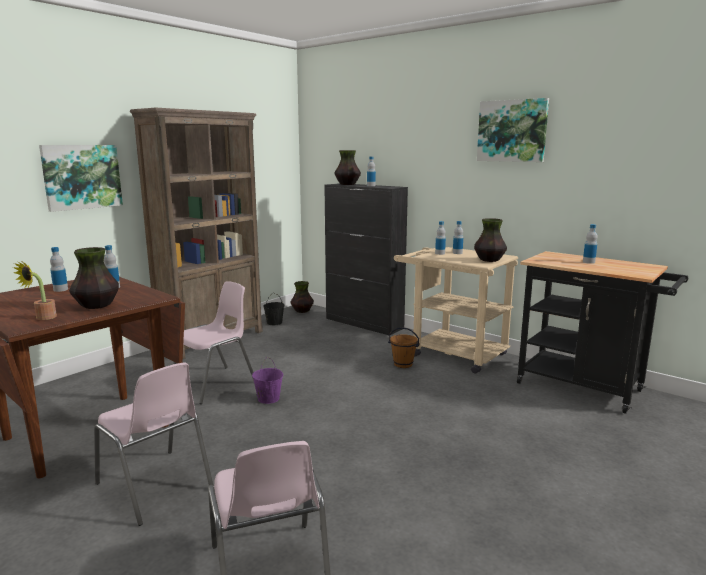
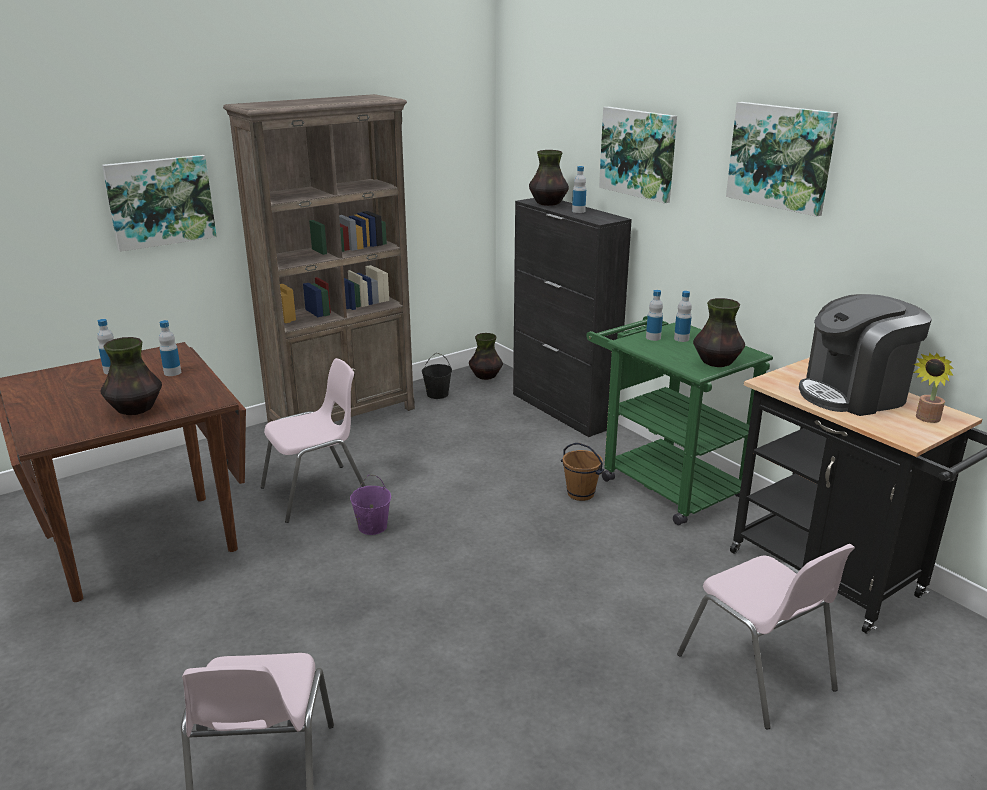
camera: 15 degrees right, 10 degrees up
potted plant [13,260,57,320] -> potted plant moved to [913,353,954,423]
pink chair [94,362,214,526] -> pink chair moved to [677,544,855,729]
beige cart [394,247,518,374] -> green cart [586,316,773,525]
bottle [583,224,598,264] -> coffee machine [799,294,932,416]
none -> picture [599,107,677,203]

